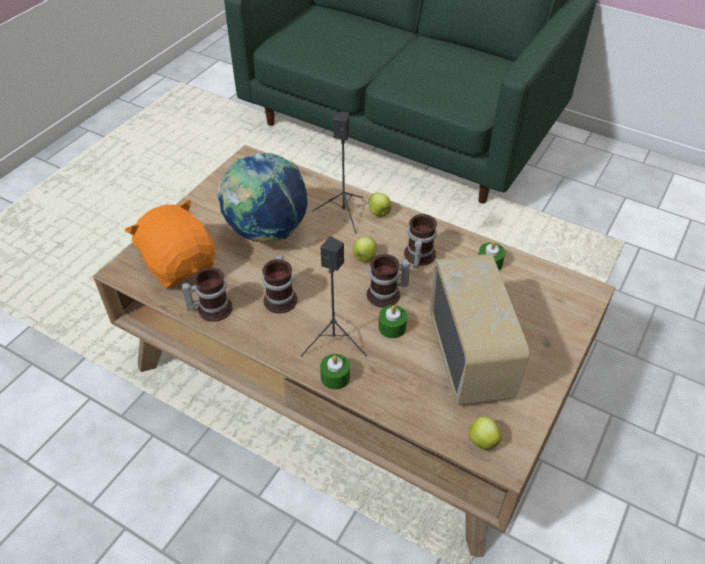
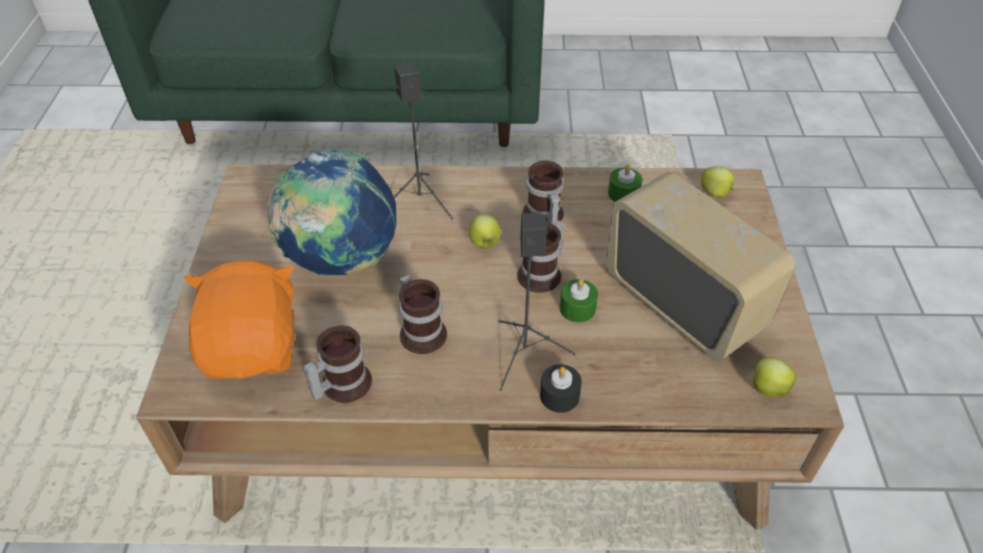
camera: 30 degrees left, 0 degrees up
orange plush toy [125,200,215,288] -> orange plush toy turned 60 degrees clockwise [184,260,295,379]
green candle [320,354,350,390] -> black candle [540,364,582,413]
apple [368,193,392,217] -> apple moved to [701,166,735,197]

